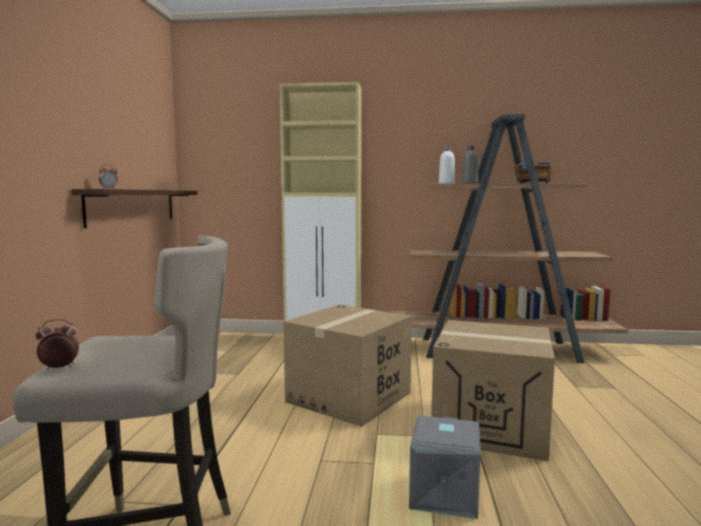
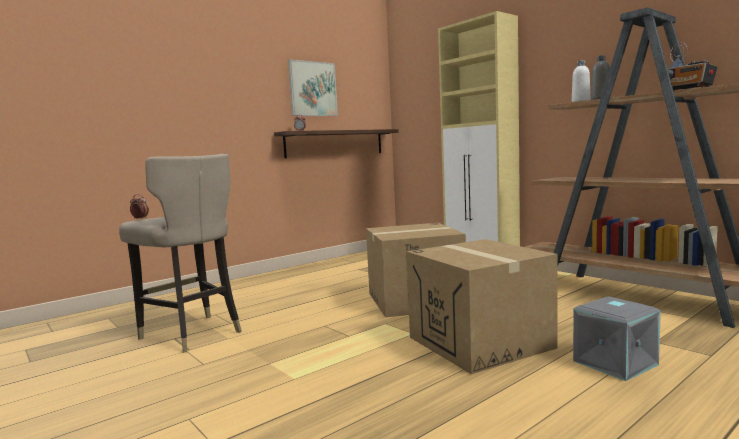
camera: 45 degrees right, 0 degrees up
grey storage box [409,416,480,519] -> grey storage box moved to [573,296,661,381]
none -> picture [288,59,338,116]

